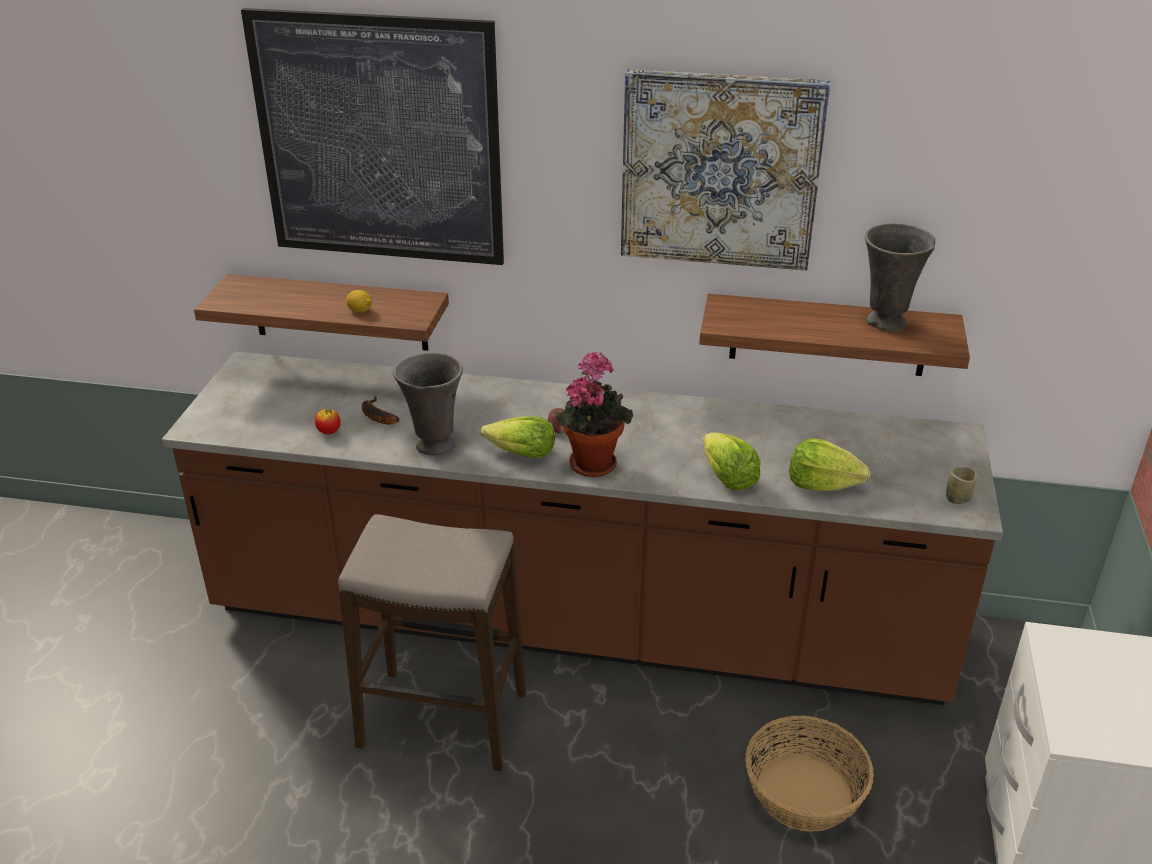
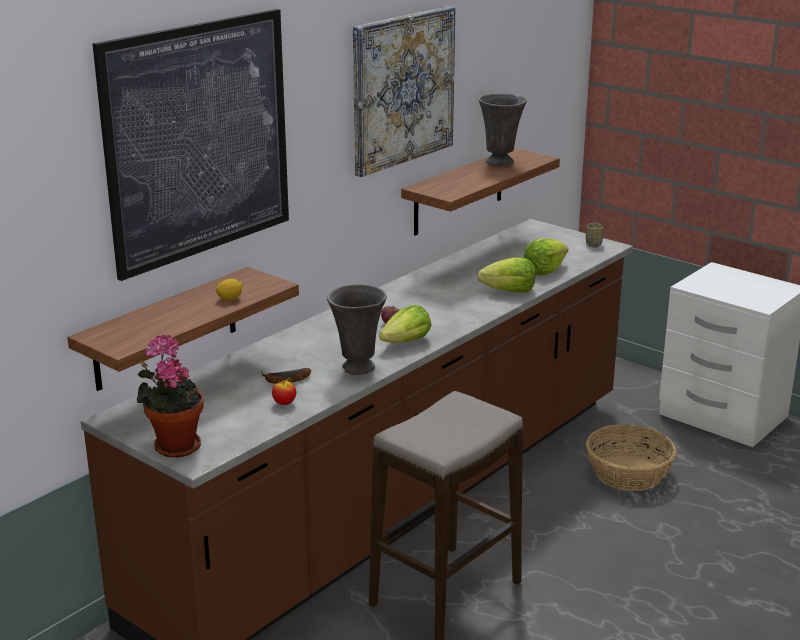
camera: 60 degrees left, 10 degrees down
potted plant [555,352,633,477] -> potted plant moved to [137,335,204,458]

